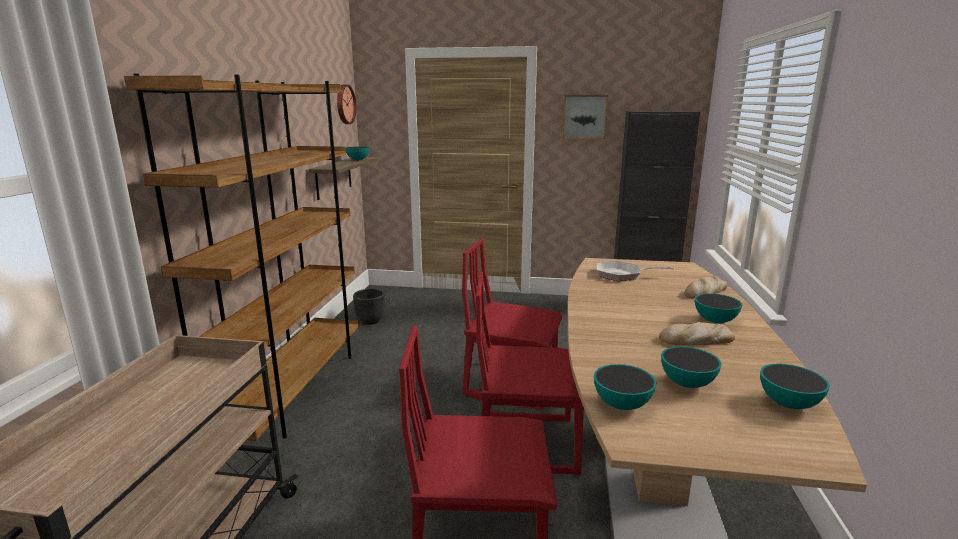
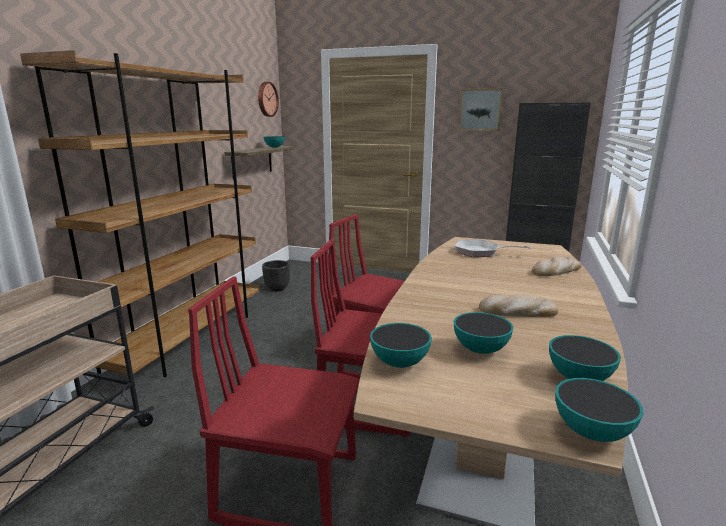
camera: 10 degrees right, 0 degrees up
bowl [695,293,743,323] -> bowl moved to [555,378,643,442]

